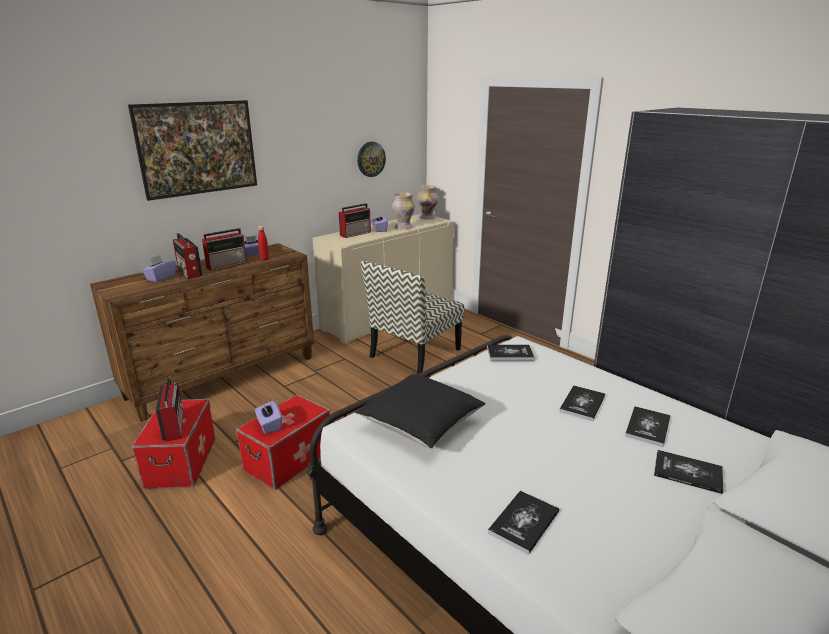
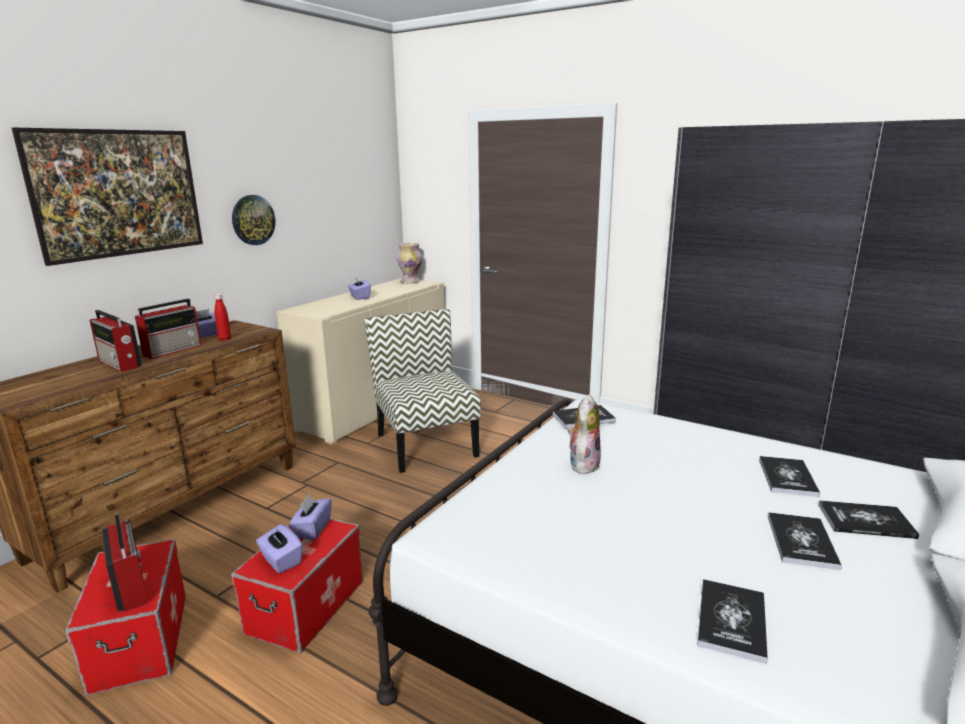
camera: 15 degrees left, 5 degrees down
purple tissue box [142,255,176,282] -> purple tissue box moved to [289,494,332,540]
radio [339,203,371,238] -> none
black pillow [355,374,486,449] -> none
wall clock [357,142,386,177] -> wall clock moved to [232,195,276,245]
chair [361,261,464,374] -> chair turned 135 degrees clockwise [364,309,481,473]
vase [392,193,415,229] -> none
book [559,385,605,421] -> book moved to [768,512,842,570]
none -> plush toy [568,395,601,474]

